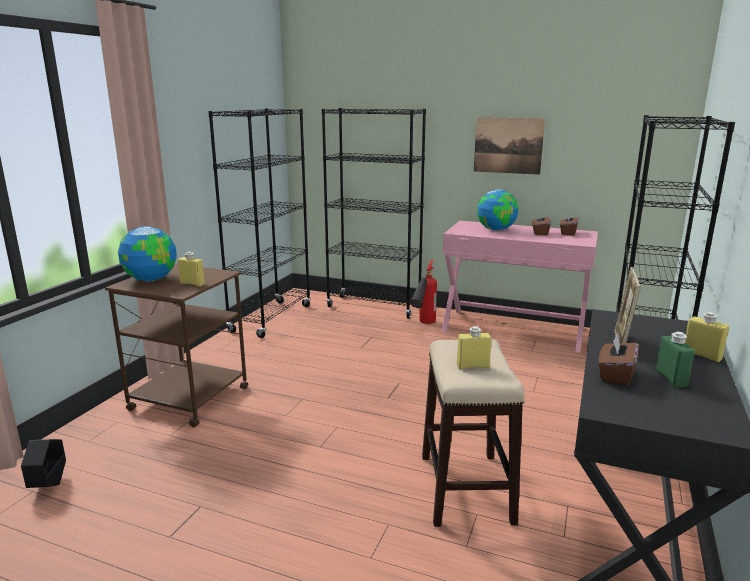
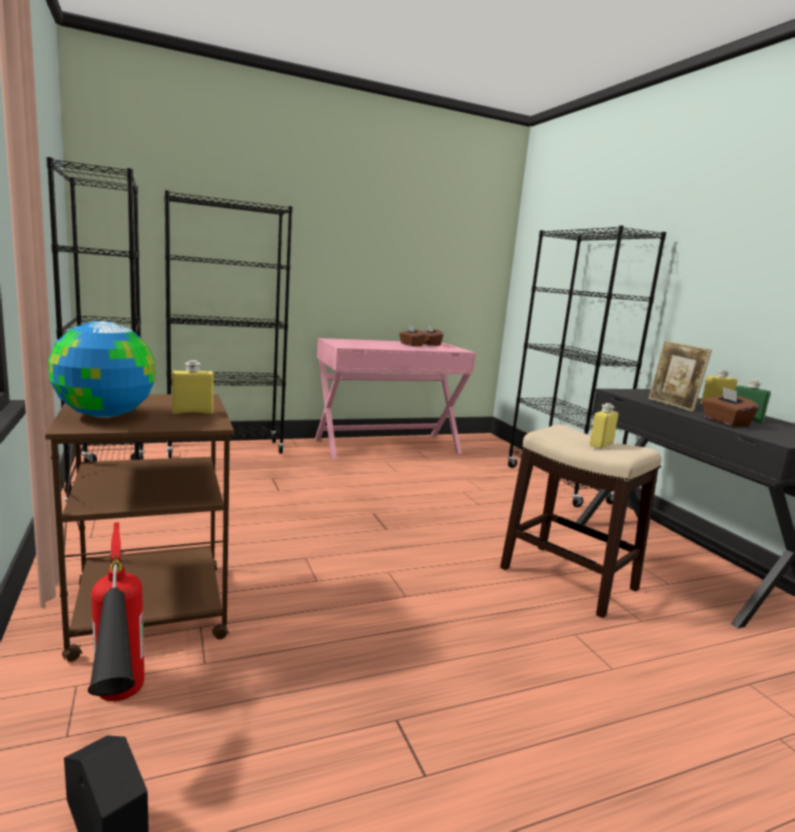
camera: 45 degrees left, 5 degrees down
fire extinguisher [410,259,437,324] -> fire extinguisher moved to [88,522,144,701]
picture [474,117,545,175] -> none
globe [477,189,519,231] -> none

